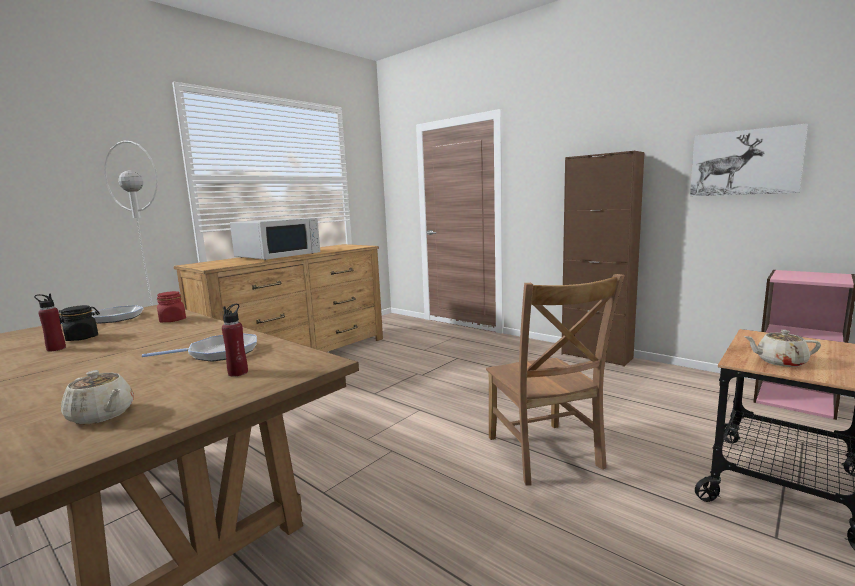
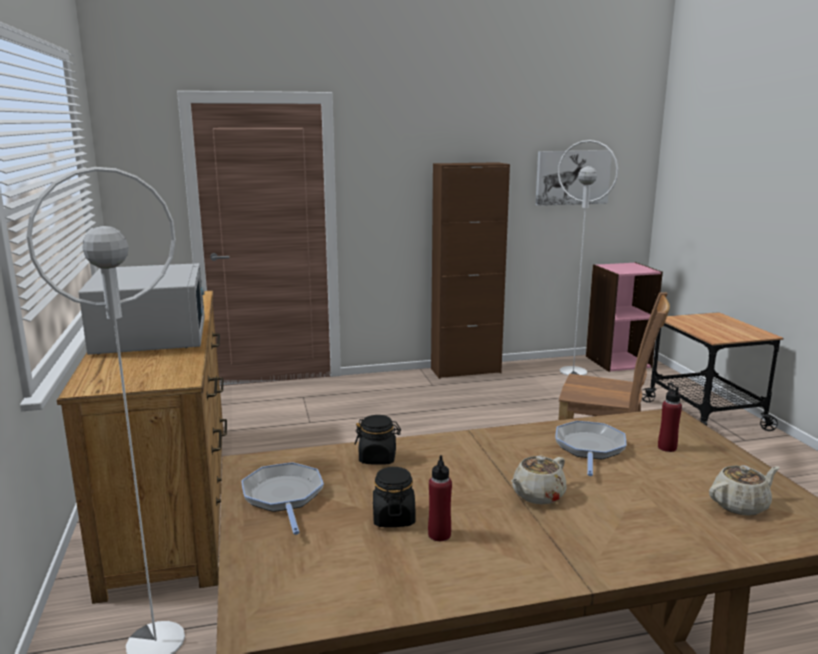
camera: 55 degrees left, 5 degrees up
red jar [156,291,186,322] -> black jar [354,415,401,465]
beige teapot [744,330,821,367] -> beige teapot moved to [511,456,566,504]
none -> white floor lamp [558,140,618,375]

